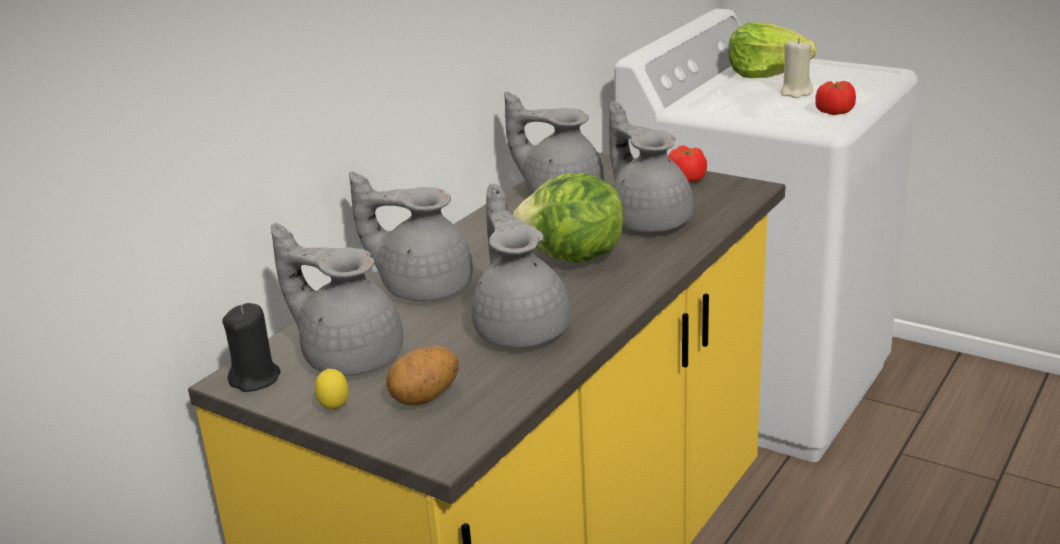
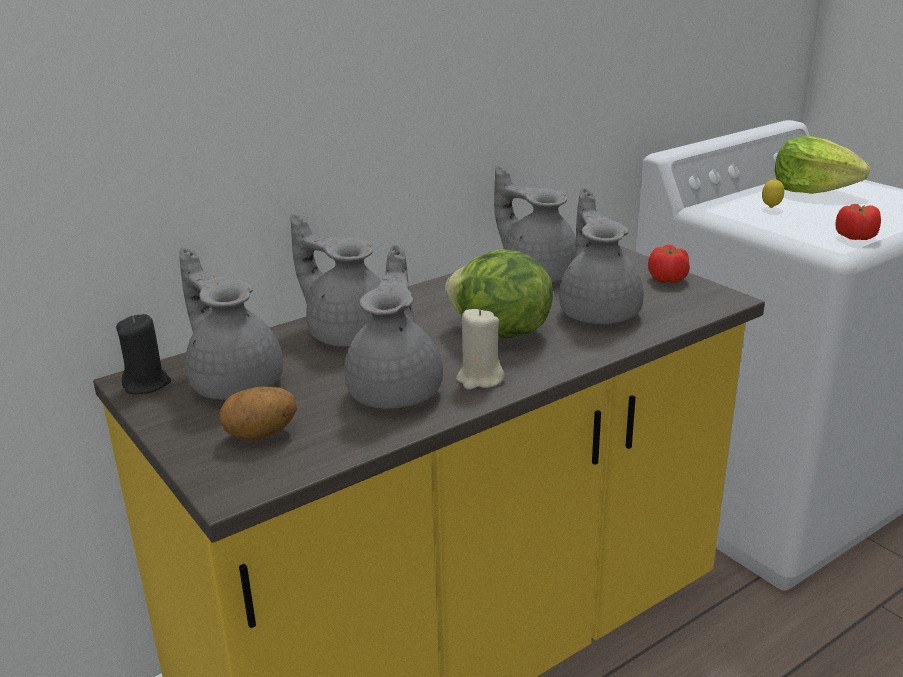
camera: 20 degrees right, 0 degrees up
lemon [315,369,349,410] -> lemon moved to [762,178,784,208]
beige candle [780,38,813,98] -> beige candle moved to [456,309,504,390]

